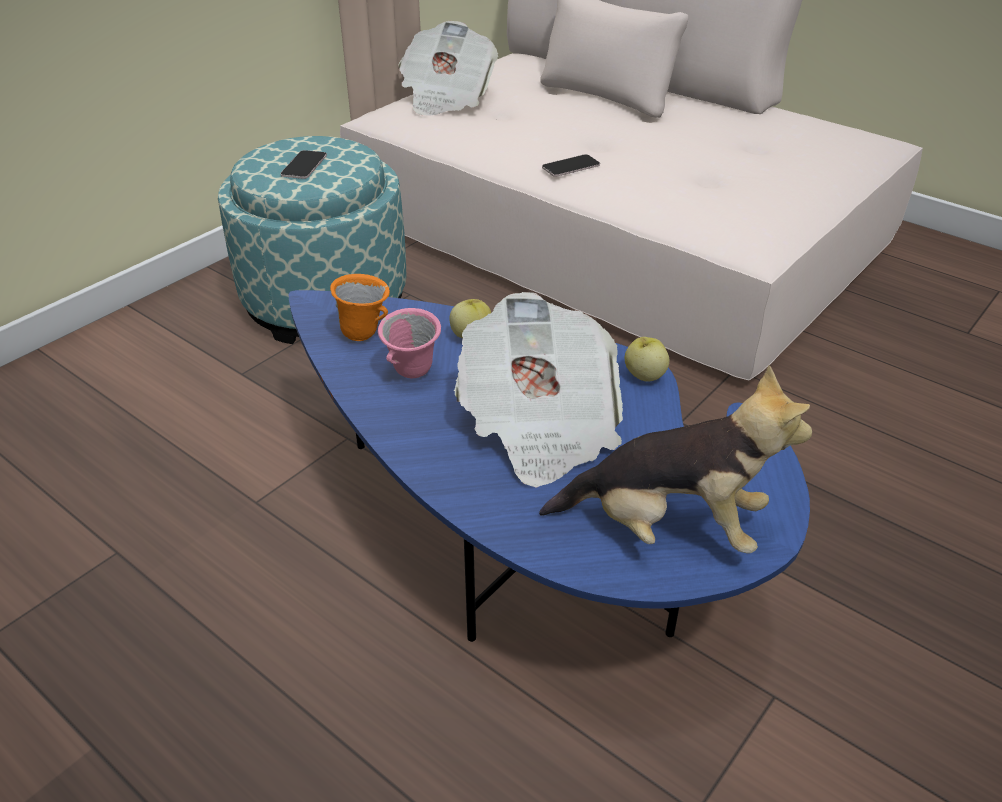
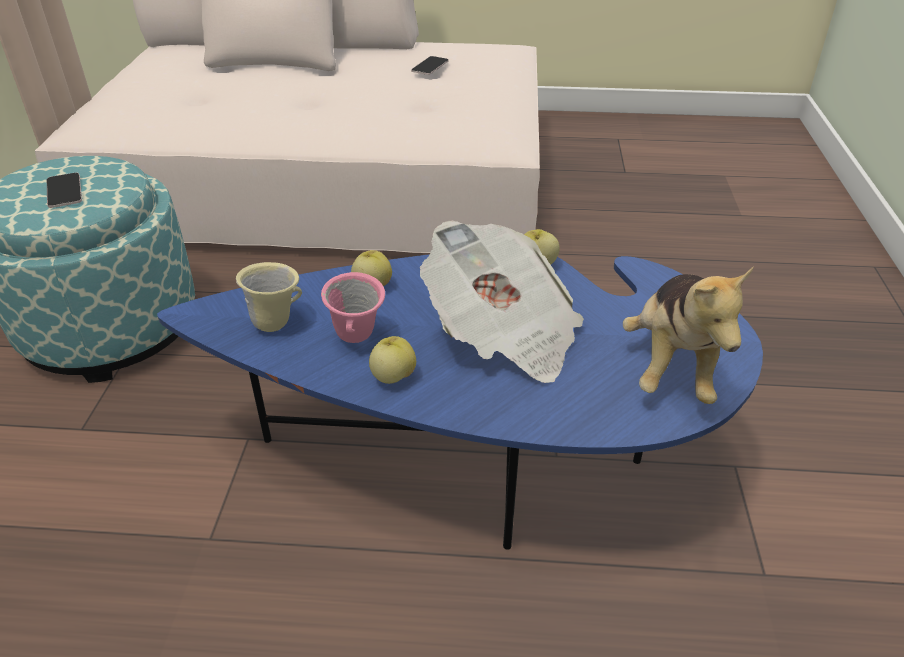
camera: 35 degrees left, 0 degrees up
orange mug [330,274,390,341] -> beige mug [236,262,302,332]
newspaper [398,21,498,116] -> none
plush toy [539,365,812,553] -> plush toy turned 120 degrees clockwise [623,266,754,404]
phone [542,154,600,177] -> phone moved to [411,56,449,75]
none -> apple [369,336,416,384]

